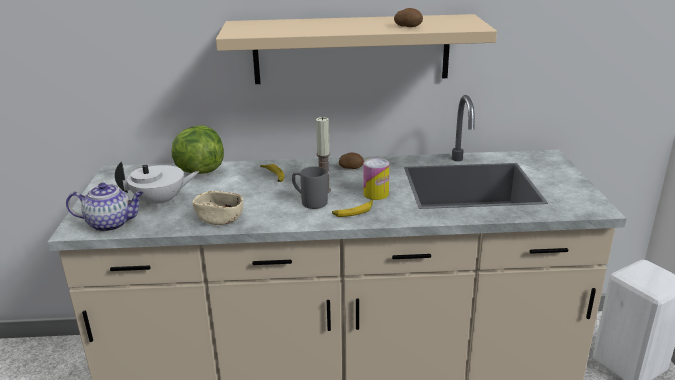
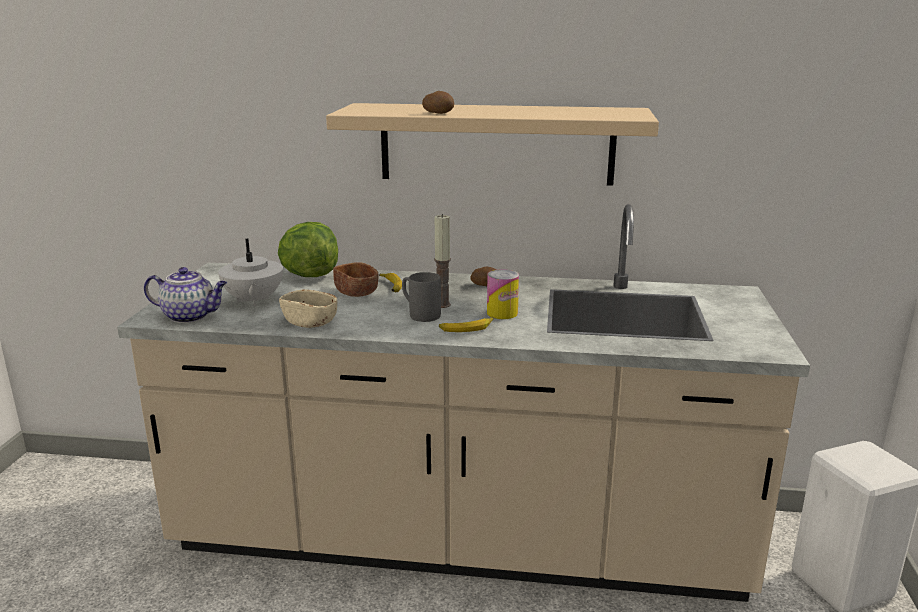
camera: 10 degrees right, 5 degrees down
white teapot [115,161,199,209] -> white teapot turned 75 degrees clockwise [218,239,283,306]
potato [394,8,423,27] -> potato moved to [422,91,454,114]
none -> brown bowl [333,262,379,297]

